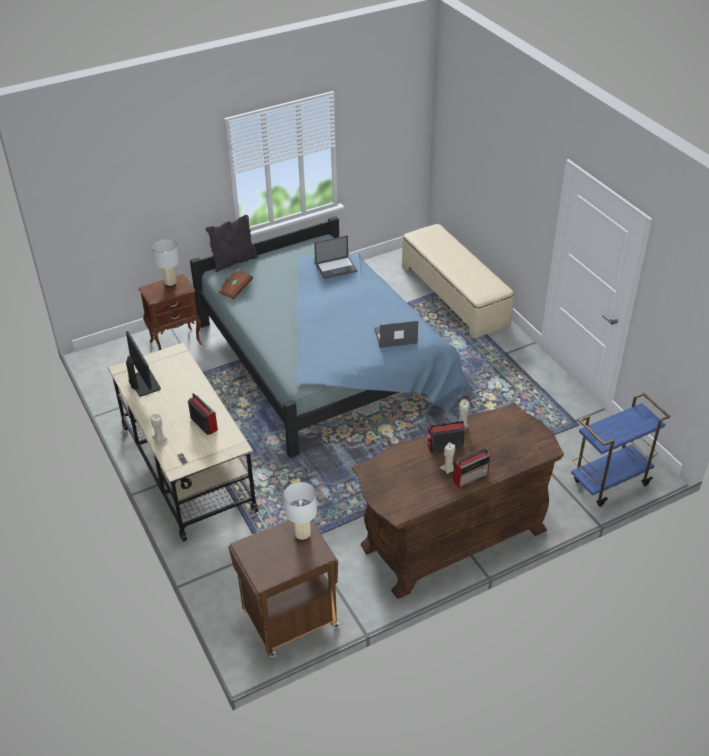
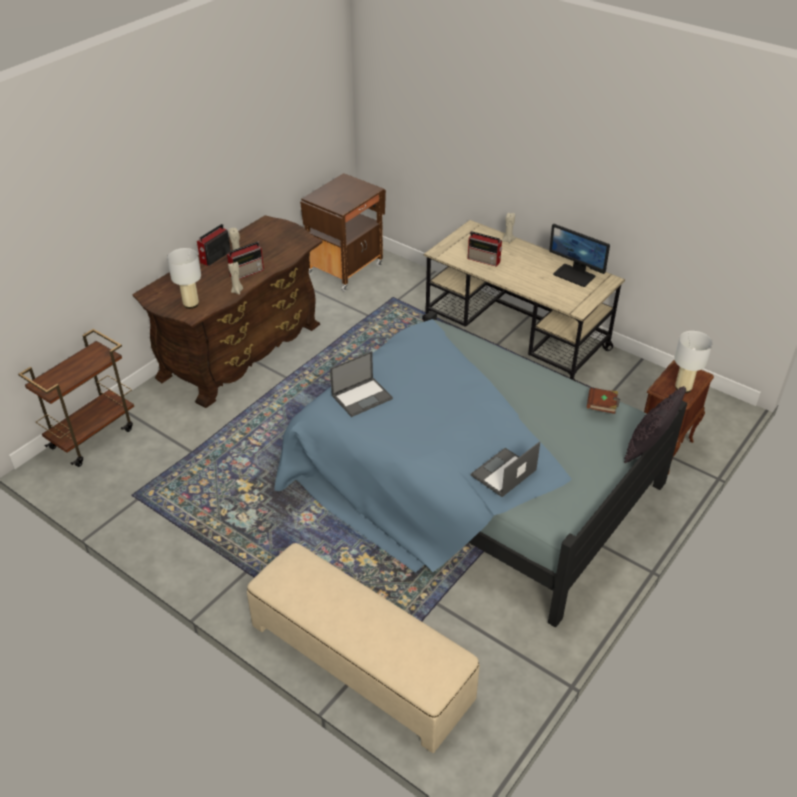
camera: 155 degrees right, 0 degrees up
white table lamp [284,482,317,541] -> white table lamp moved to [167,248,201,309]
blue cart [571,392,671,507] -> brown cart [18,329,134,467]

